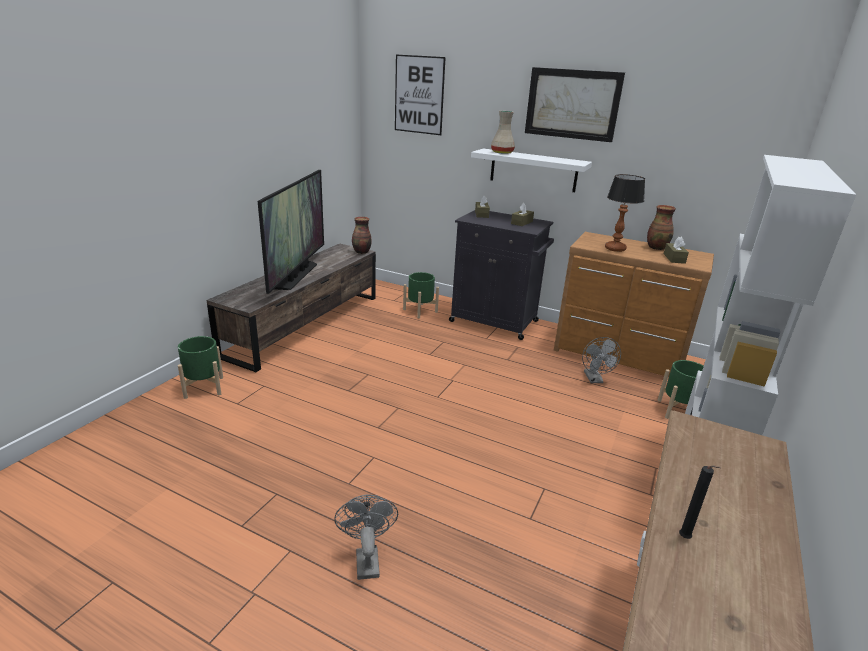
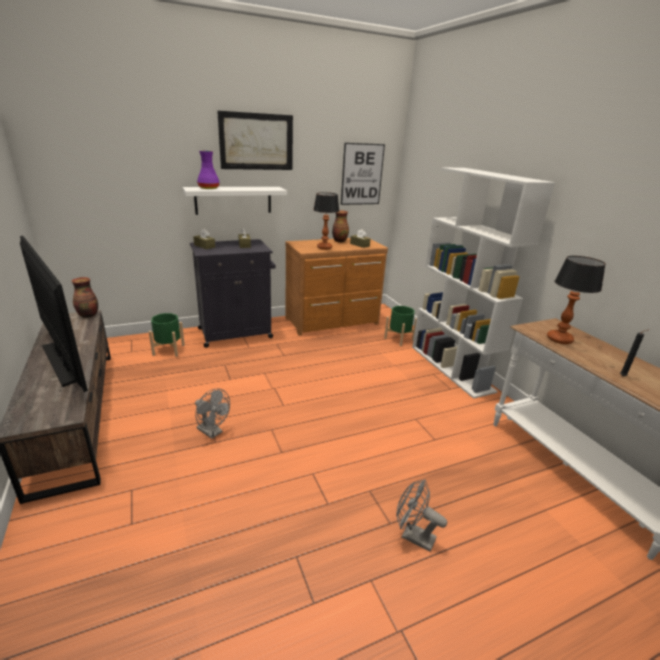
camera: 50 degrees left, 0 degrees up
green planter [178,336,223,399] -> none
picture [395,55,446,135] -> picture moved to [341,143,385,205]
beige vase [491,111,515,154] -> purple vase [197,151,220,189]
grey fan [582,337,621,383] -> grey fan moved to [195,388,230,439]
none -> table lamp [547,256,606,344]

